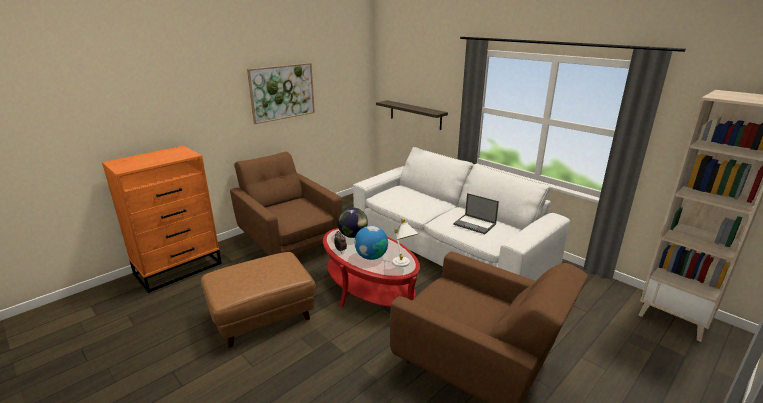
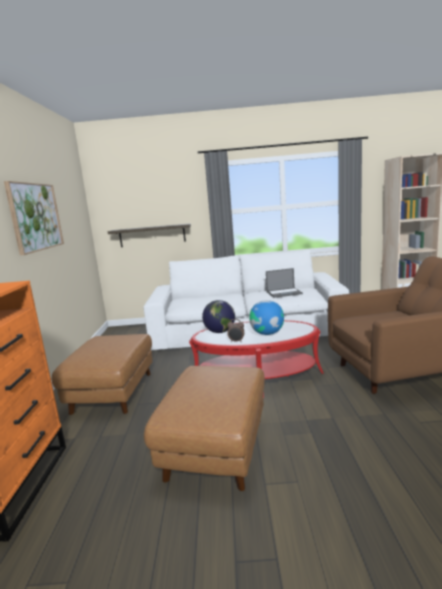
camera: 45 degrees left, 10 degrees down
brown armchair [230,152,343,256] -> brown ottoman [52,334,152,415]
white table lamp [393,218,419,267] -> none

